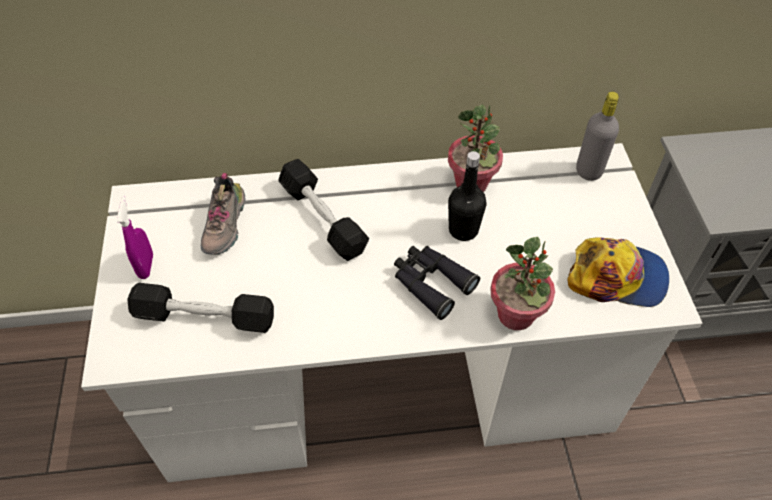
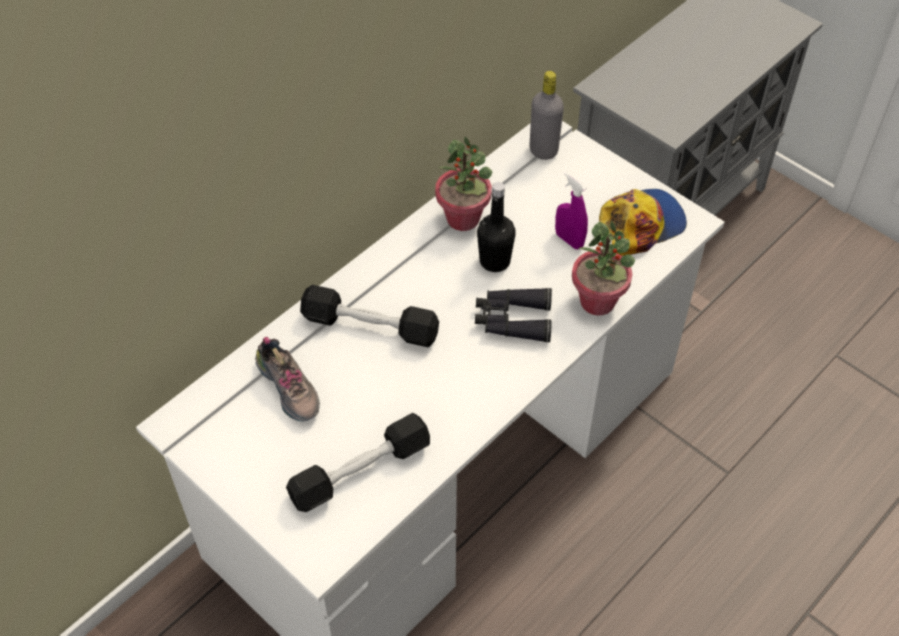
camera: 40 degrees left, 0 degrees up
purple spray bottle [117,197,153,279] -> purple spray bottle moved to [555,172,588,249]

